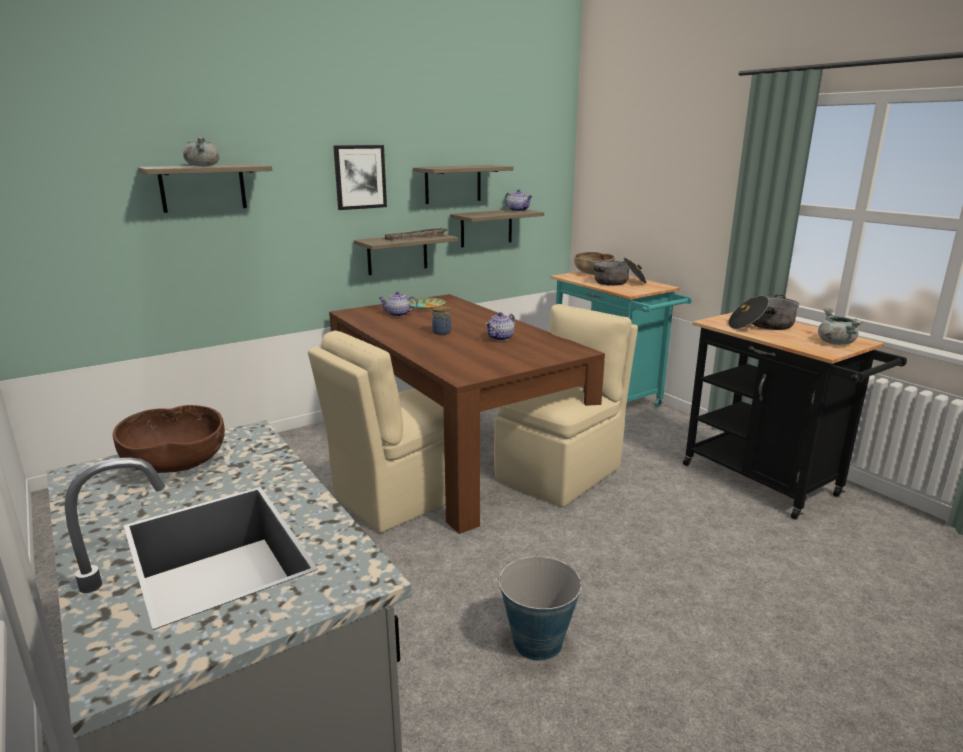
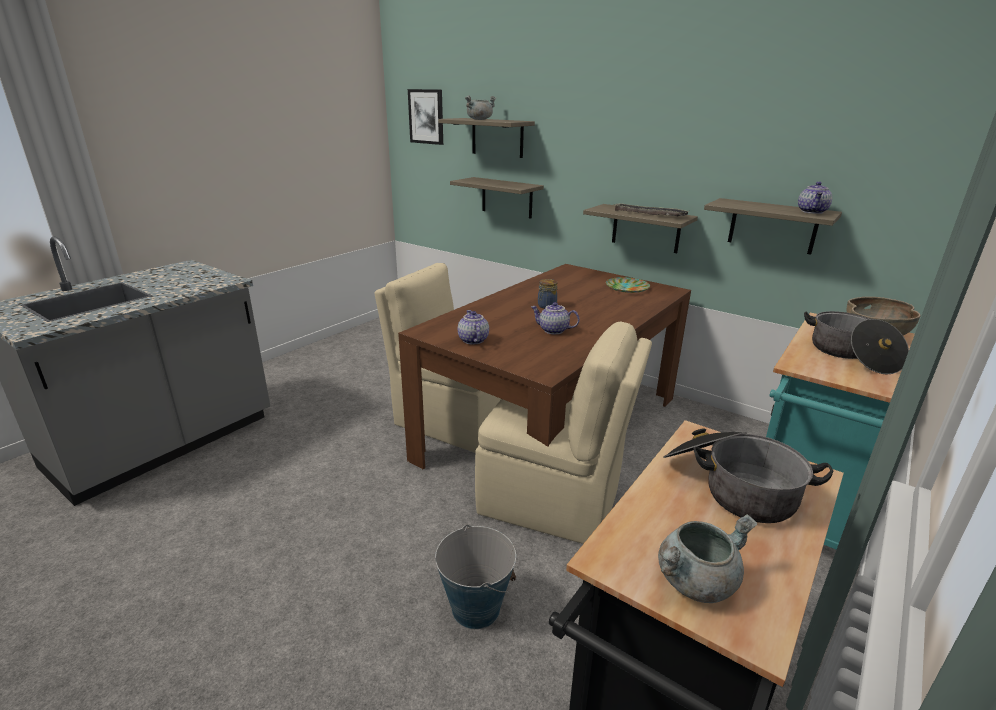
camera: 70 degrees right, 5 degrees up
brown bowl [113,405,225,473] -> none
picture [333,145,387,210] -> picture moved to [408,89,443,145]
teapot [378,291,418,317] -> teapot moved to [458,310,489,344]
shelf [413,165,514,204] -> shelf moved to [450,177,544,219]
bucket [498,556,582,661] -> bucket moved to [435,524,516,629]

